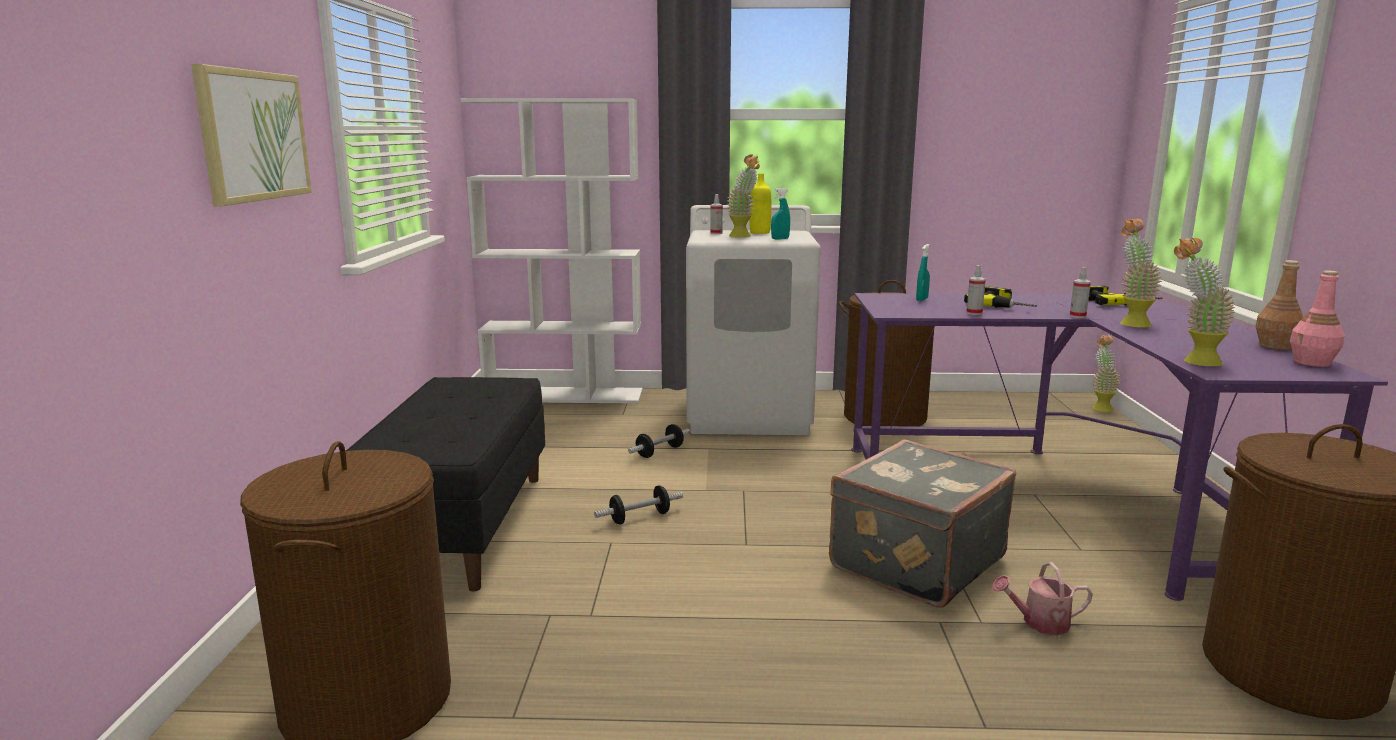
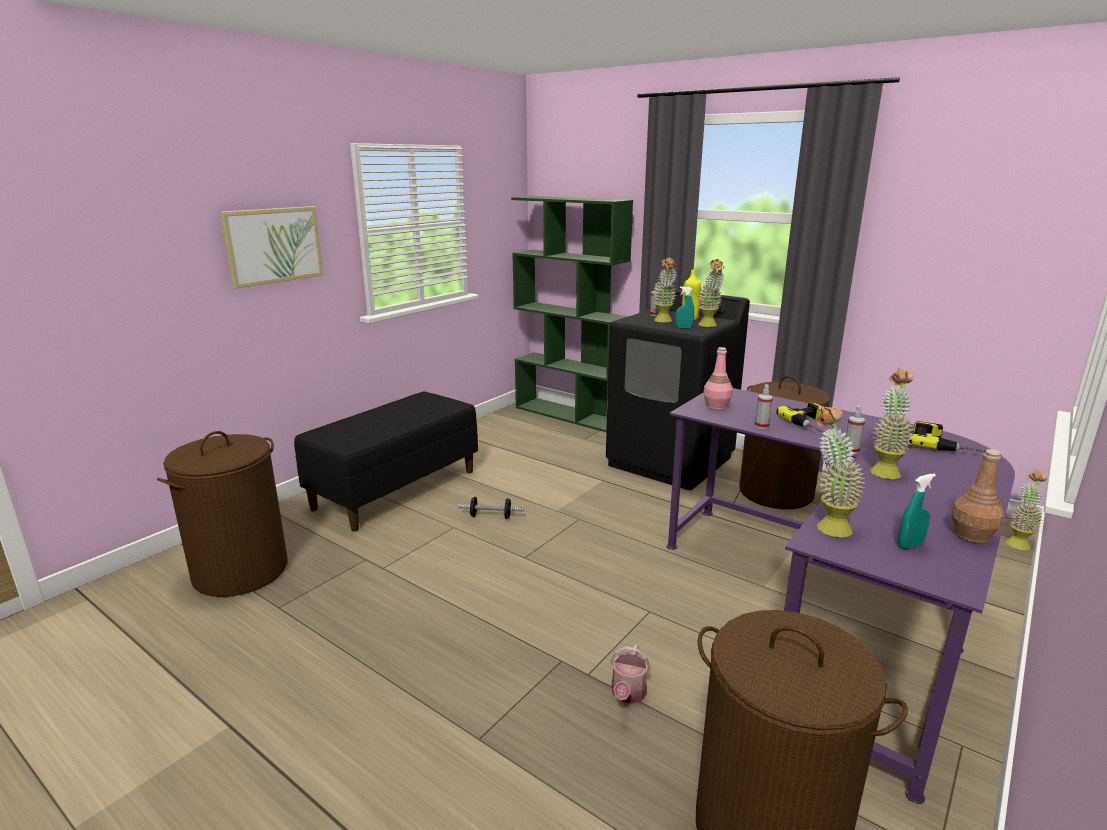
camera: 35 degrees right, 5 degrees up
white bookcase [461,98,643,404] -> green bookcase [511,196,633,432]
dumbbell [628,424,690,458] -> none
white washing machine [686,205,821,435] -> black washing machine [606,289,750,490]
grey suitcase [829,439,1017,608] -> none
turquoise spray bottle [916,244,930,301] -> turquoise spray bottle moved to [898,474,936,549]
watering can [992,562,1093,635] -> watering can turned 105 degrees counterclockwise [610,645,650,704]
pink bottle [1290,270,1345,367] -> pink bottle moved to [703,347,733,410]
none -> potted plant [698,259,724,327]

